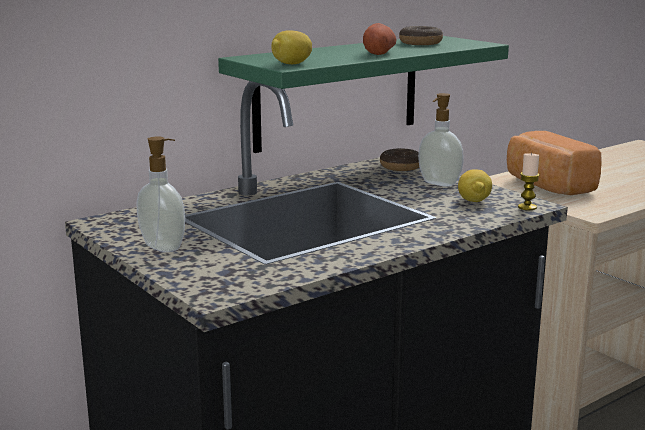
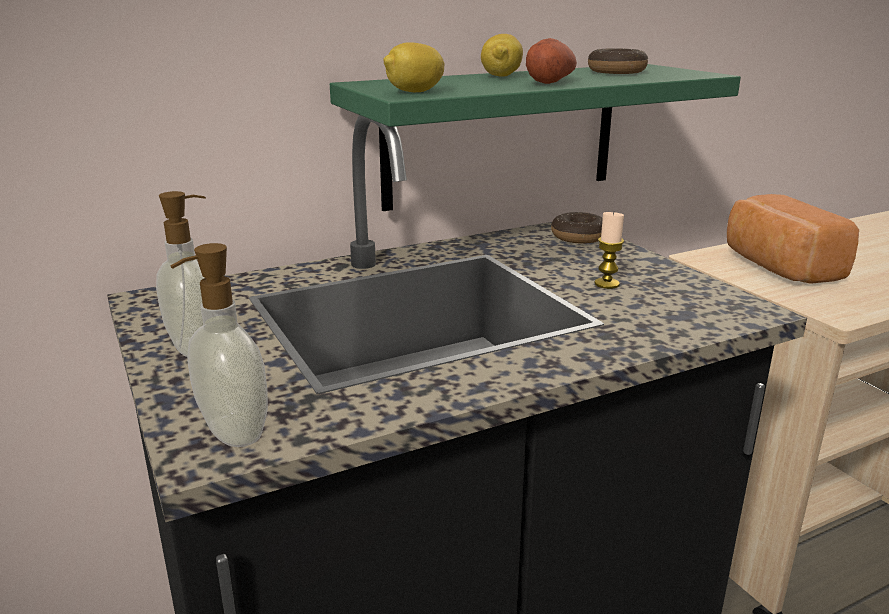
camera: 10 degrees right, 5 degrees up
soap dispenser [418,93,464,187] -> soap dispenser moved to [170,243,268,447]
lemon [458,169,492,202] -> lemon moved to [481,34,523,77]
candle [518,153,540,210] -> candle moved to [594,212,624,289]

